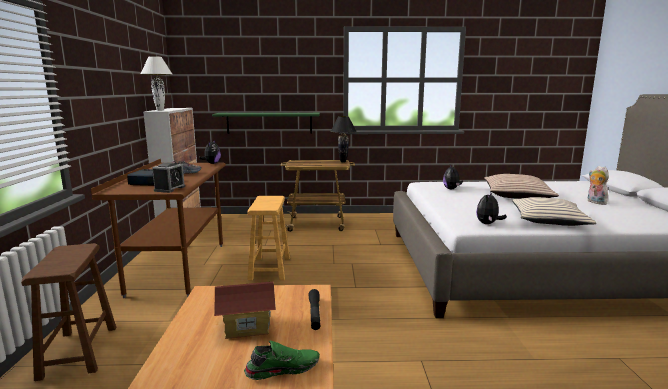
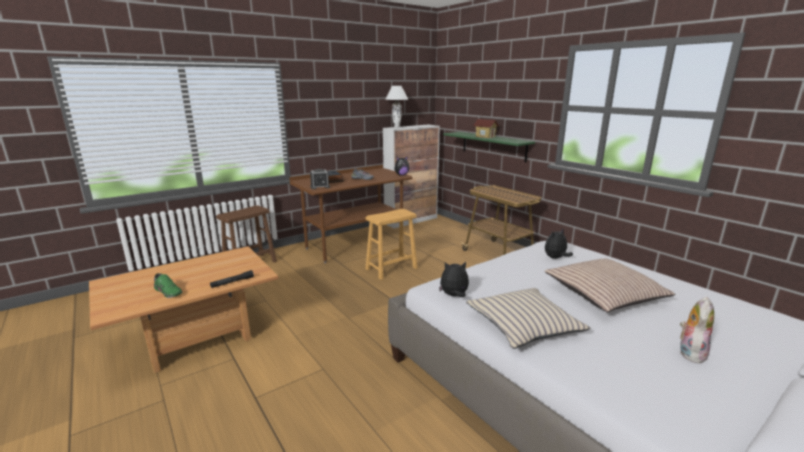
camera: 55 degrees right, 5 degrees up
toy house [214,281,276,339] -> toy house moved to [473,119,499,138]
black table lamp [330,116,357,163] -> none

